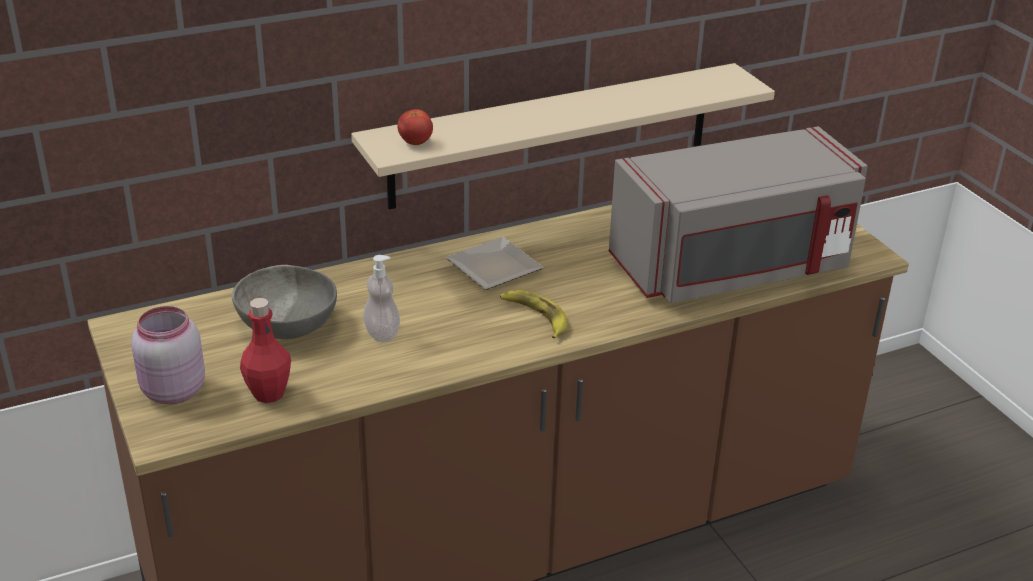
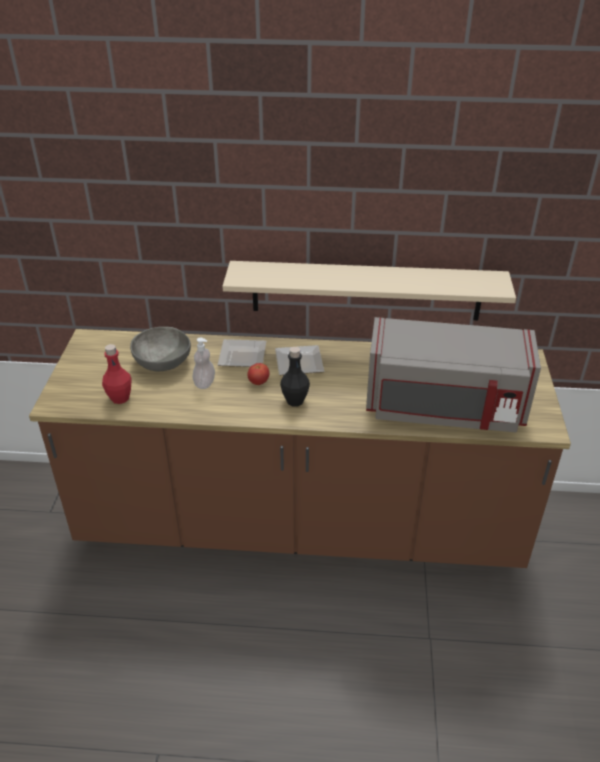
camera: 30 degrees right, 5 degrees up
pink jar [131,306,205,404] -> none
tomato [397,109,433,145] -> tomato moved to [247,363,269,385]
banana [500,290,567,339] -> black bottle [280,347,310,406]
none -> plate [218,339,266,367]

